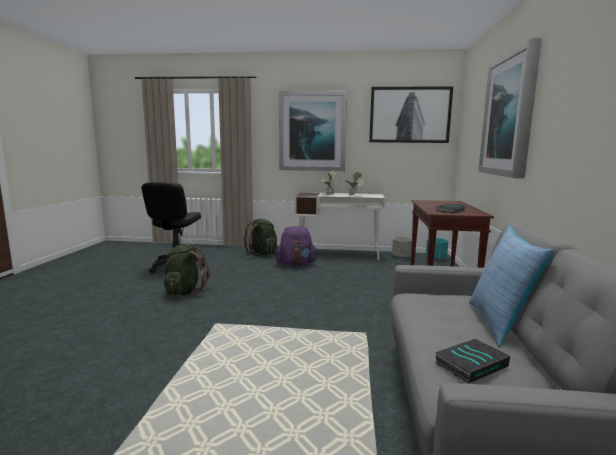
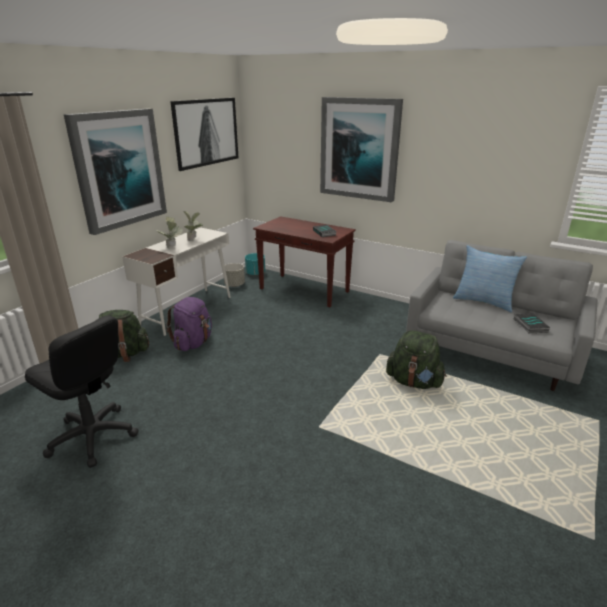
camera: 65 degrees left, 15 degrees up
green backpack [162,244,210,295] -> green backpack moved to [386,330,447,389]

